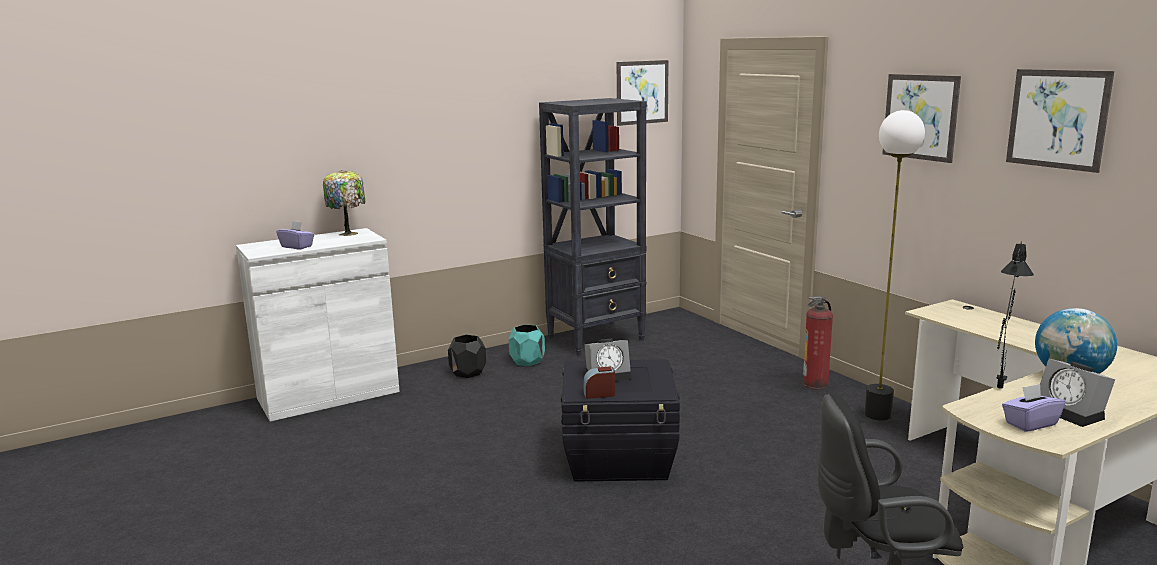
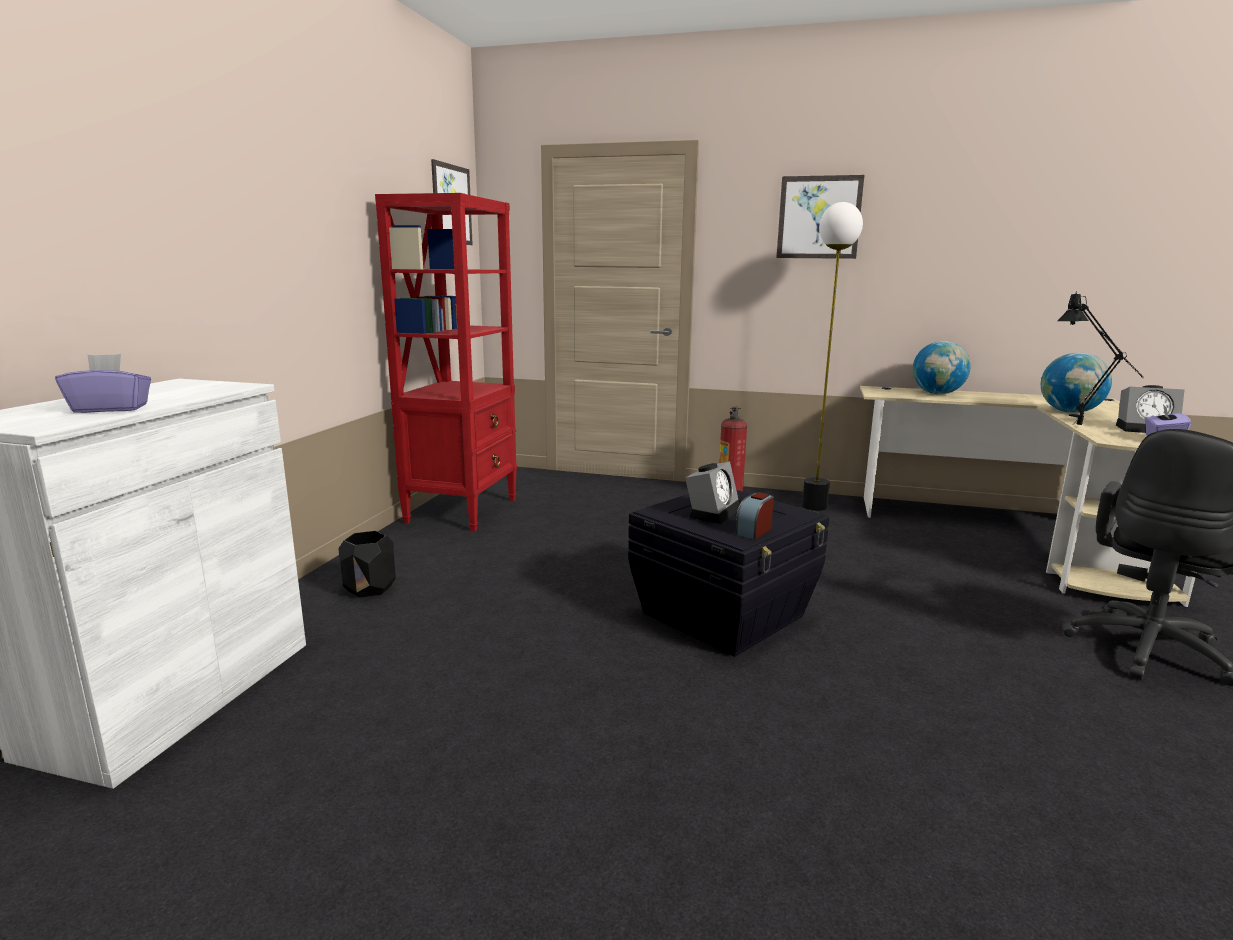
camera: 45 degrees left, 0 degrees up
table lamp [323,170,365,236] -> none
turquoise planter [509,324,545,366] -> none
black bookcase [539,98,647,356] -> red bookcase [375,193,517,531]
picture [1006,69,1114,173] -> none
none -> globe [913,341,971,394]

